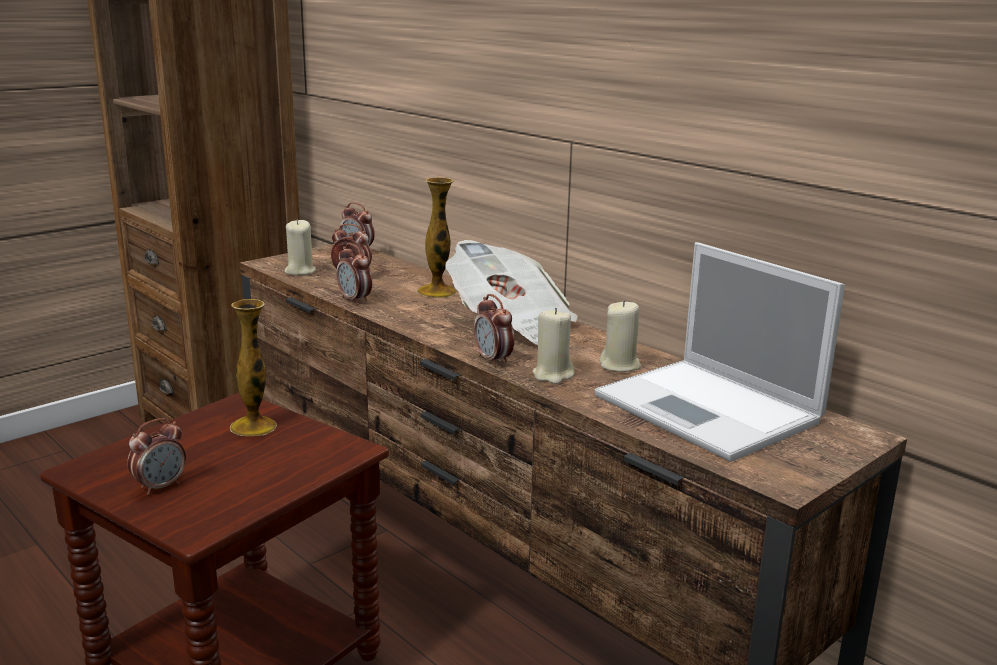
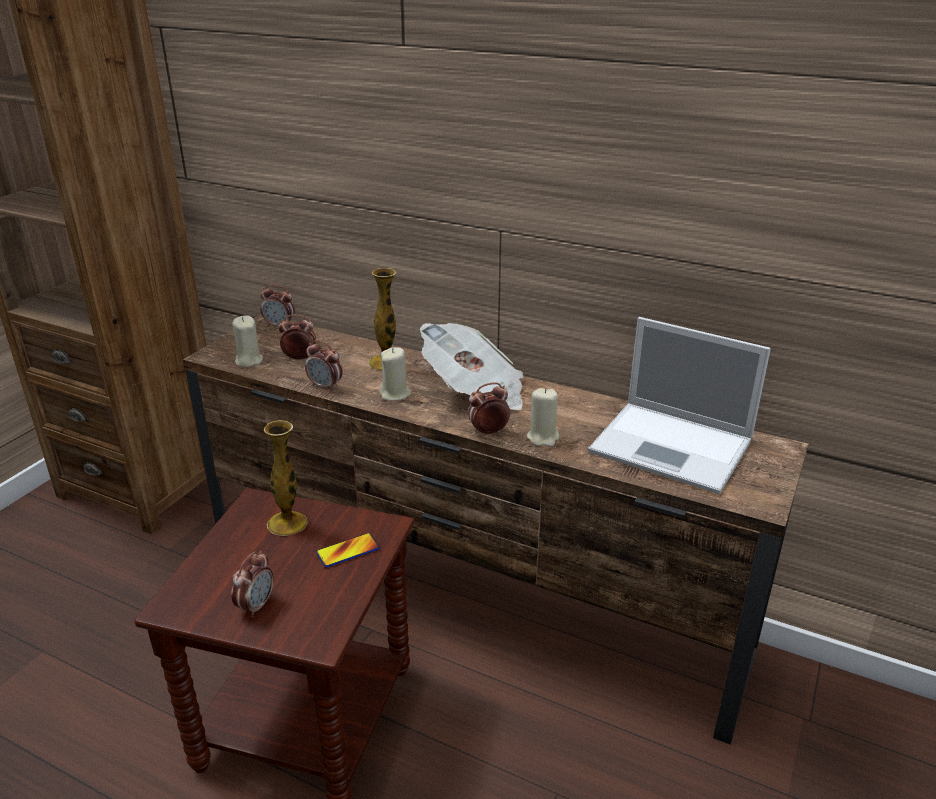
camera: 20 degrees left, 10 degrees up
alarm clock [474,294,514,367] -> alarm clock turned 120 degrees clockwise [468,382,510,436]
beige candle [600,300,641,372] -> beige candle moved to [379,347,411,401]
none -> phone [316,533,380,567]

